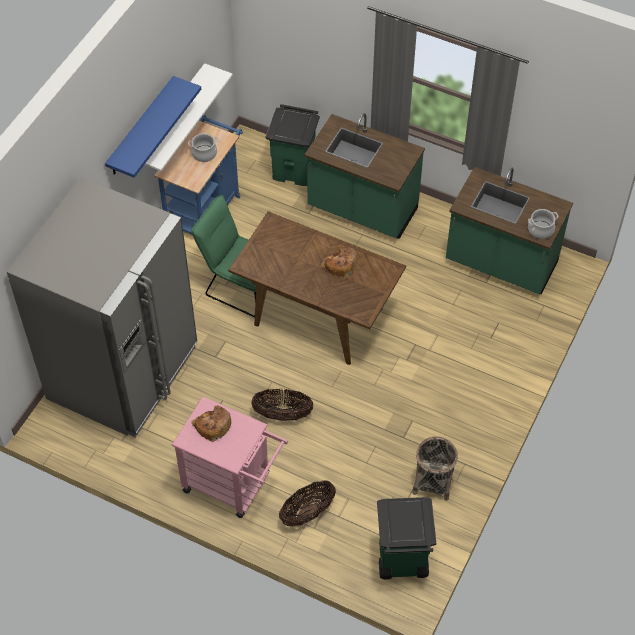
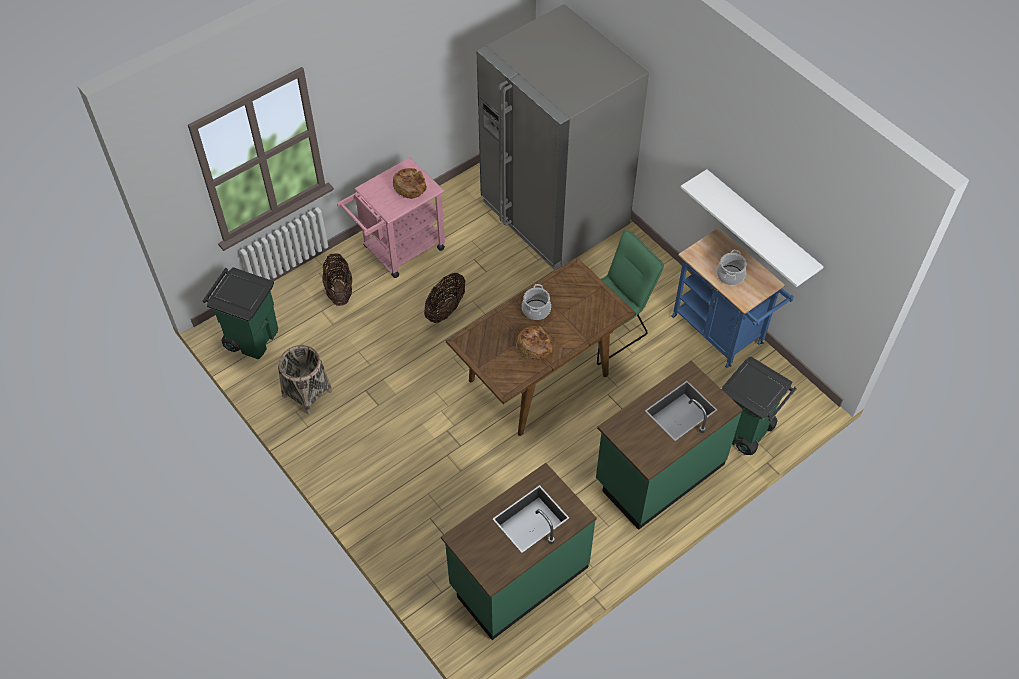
camera: 115 degrees right, 0 degrees up
blue shelf [105,76,201,178] -> none
cooking pot [528,209,558,239] -> cooking pot moved to [522,284,551,320]

